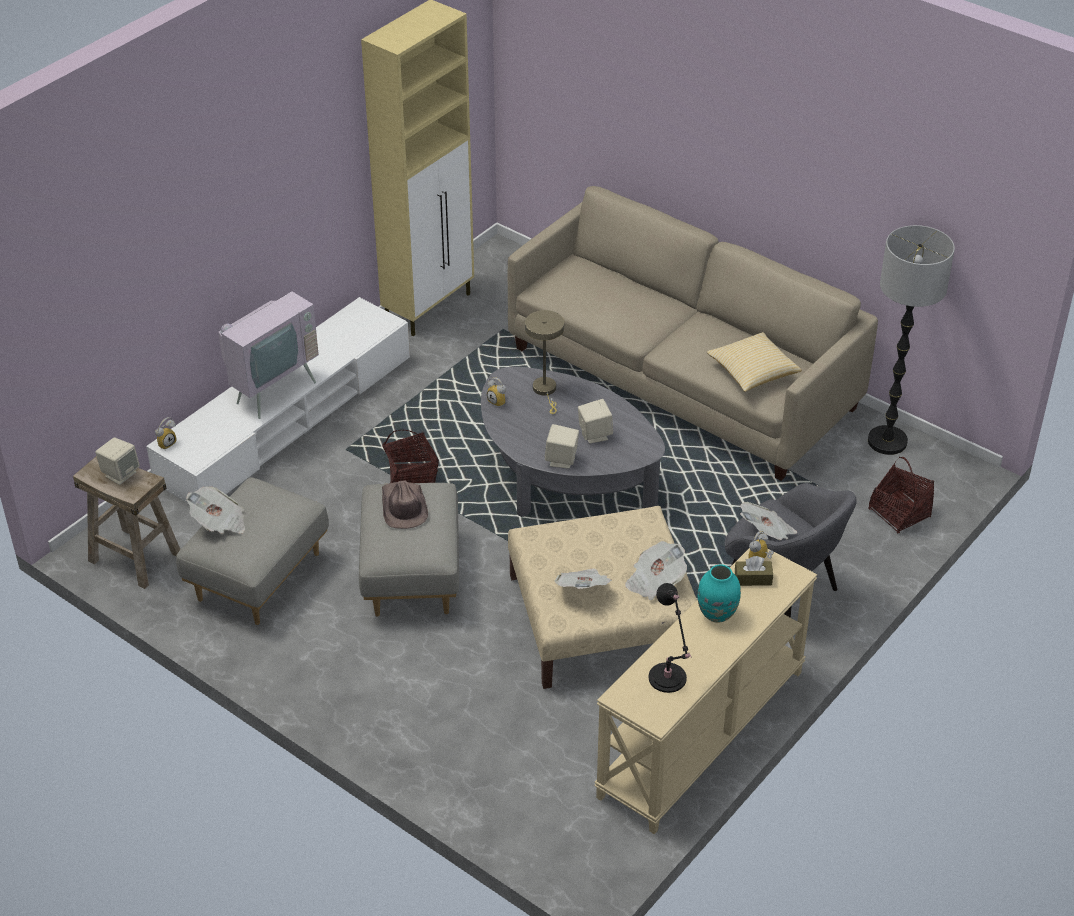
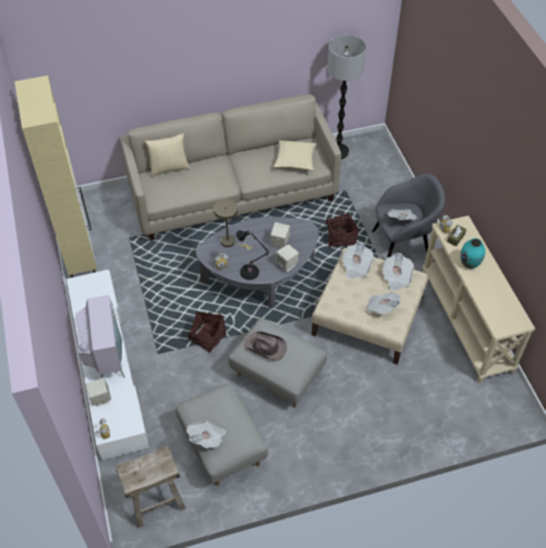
camera: 55 degrees left, 10 degrees up
beige speaker [95,437,140,485] -> beige speaker moved to [86,378,111,406]
black table lamp [649,583,692,693] -> black table lamp moved to [236,230,271,280]
basket [869,457,934,534] -> basket moved to [326,212,359,248]
none -> pillow [145,133,190,177]
none -> newspaper [342,242,374,279]

